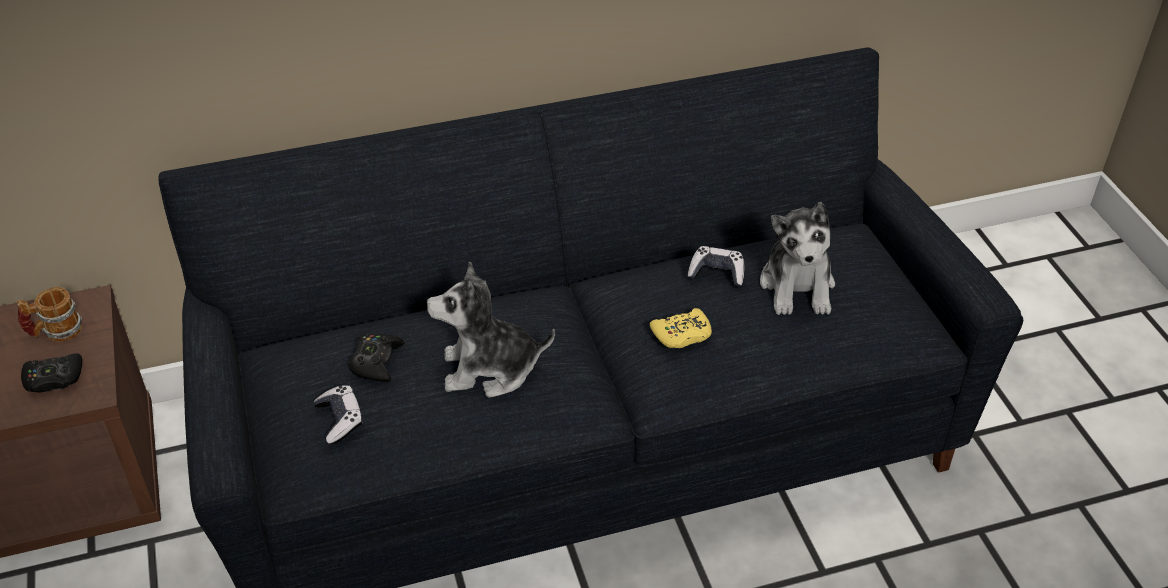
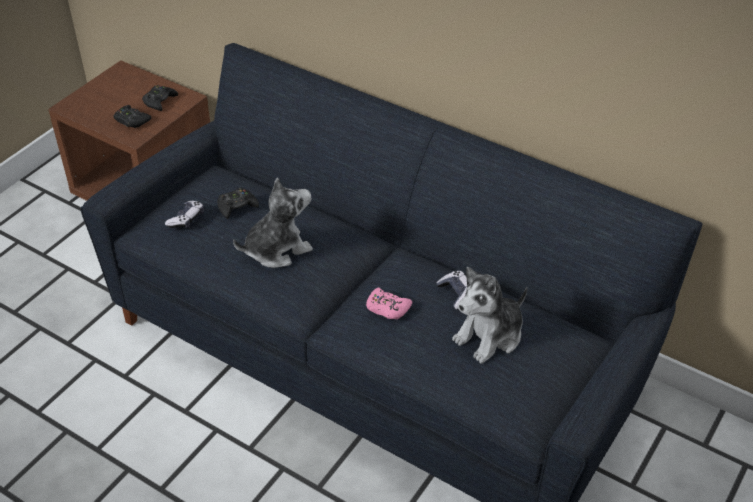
camera: 50 degrees right, 0 degrees up
mug [17,287,82,342] -> black game controller [142,85,178,111]
plush toy [426,261,555,398] -> plush toy turned 105 degrees clockwise [233,177,313,268]
yellow game controller [650,308,712,348] -> pink game controller [366,288,412,319]

